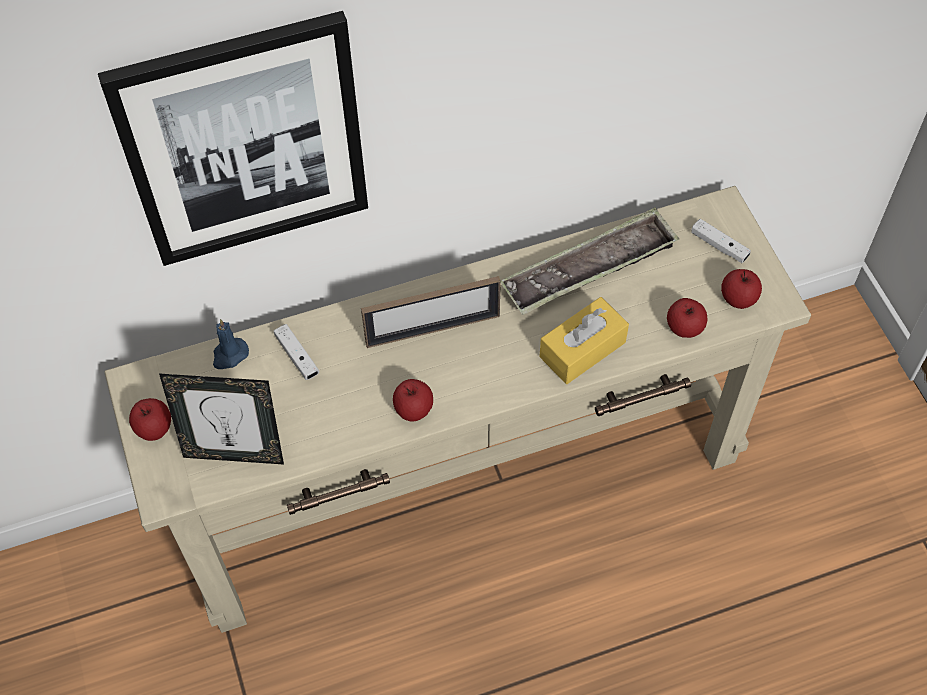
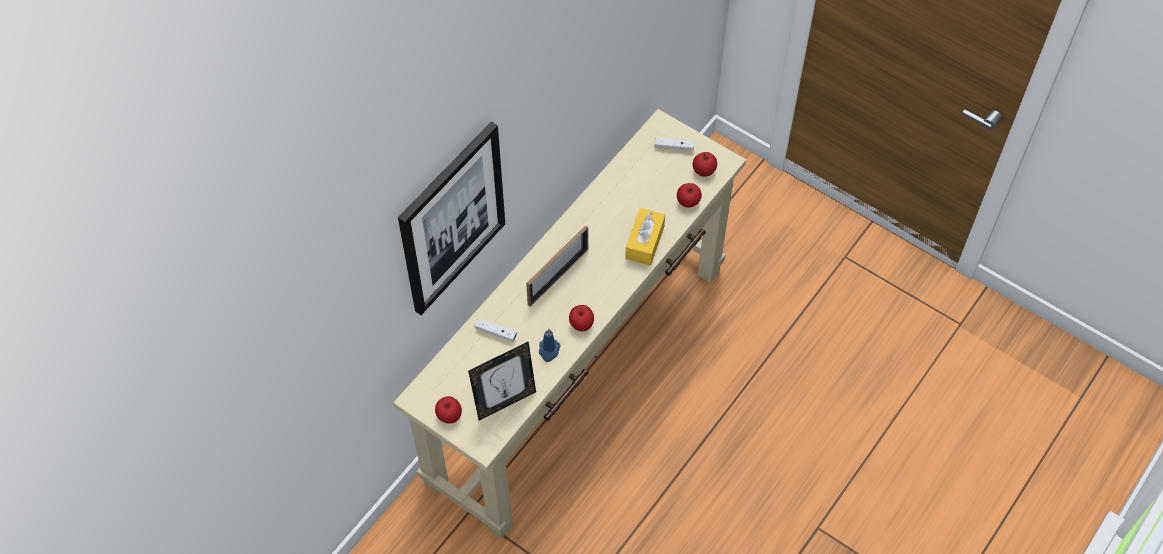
camera: 35 degrees left, 0 degrees up
blue candle [213,319,249,369] -> blue candle moved to [539,329,560,362]
tray [501,207,679,315] -> none

